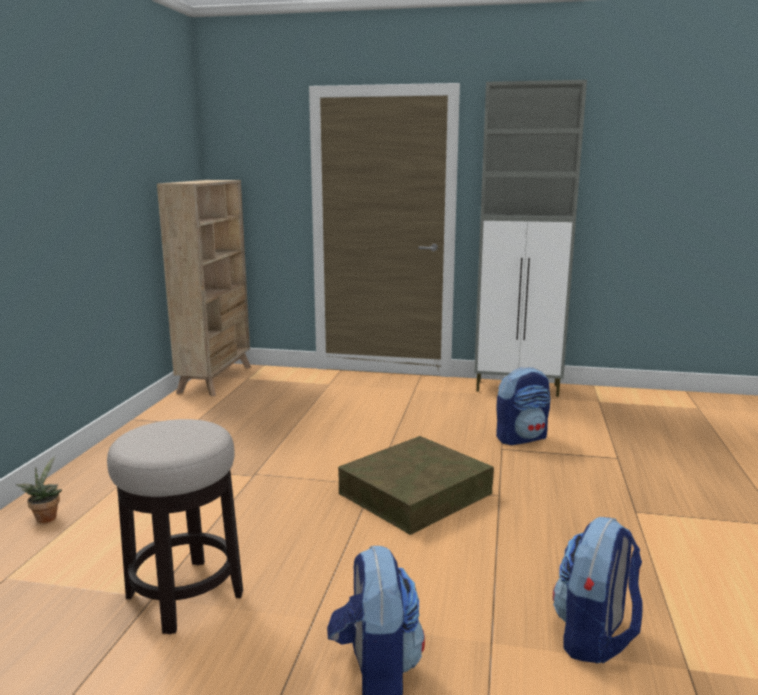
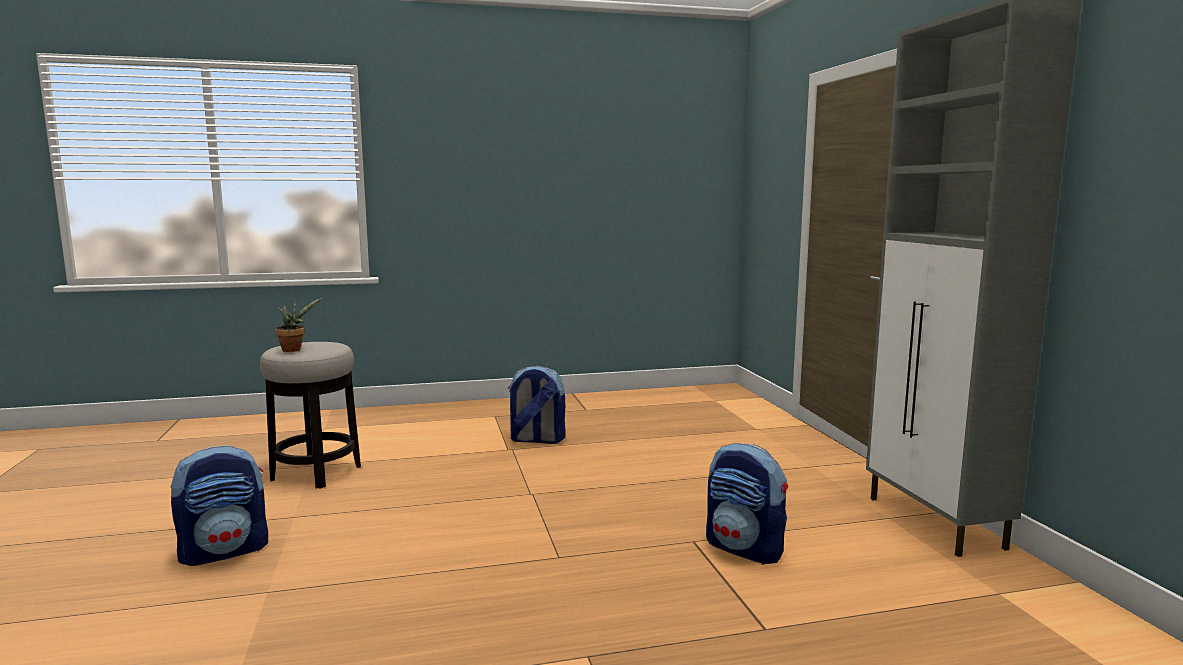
camera: 65 degrees right, 5 degrees down
potted plant [16,456,62,523] -> potted plant moved to [275,298,321,352]
beige bookcase [157,180,251,396] -> none
brown storage box [338,436,494,535] -> none
backpack [553,517,643,663] -> backpack moved to [508,366,566,444]

